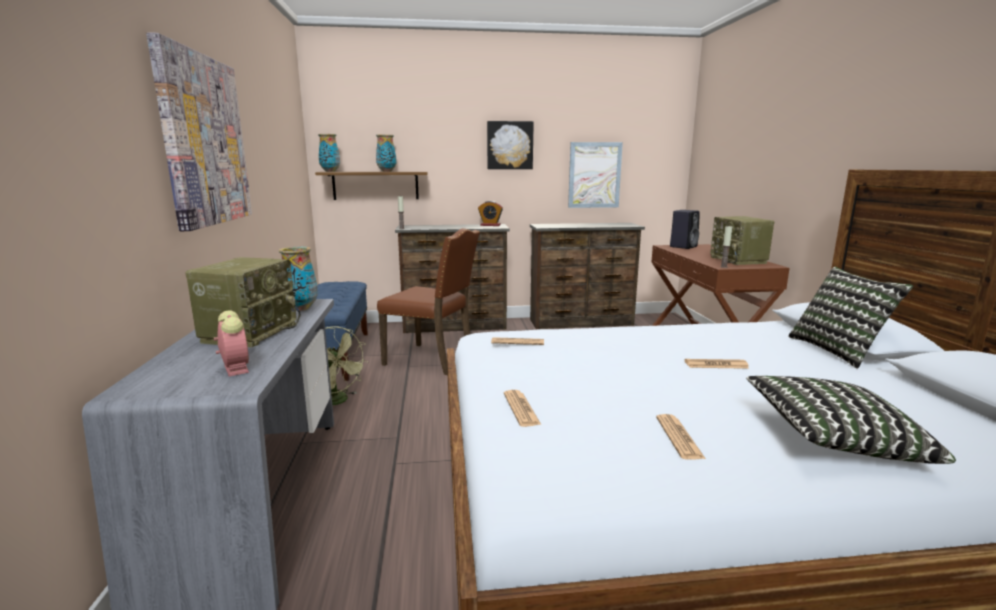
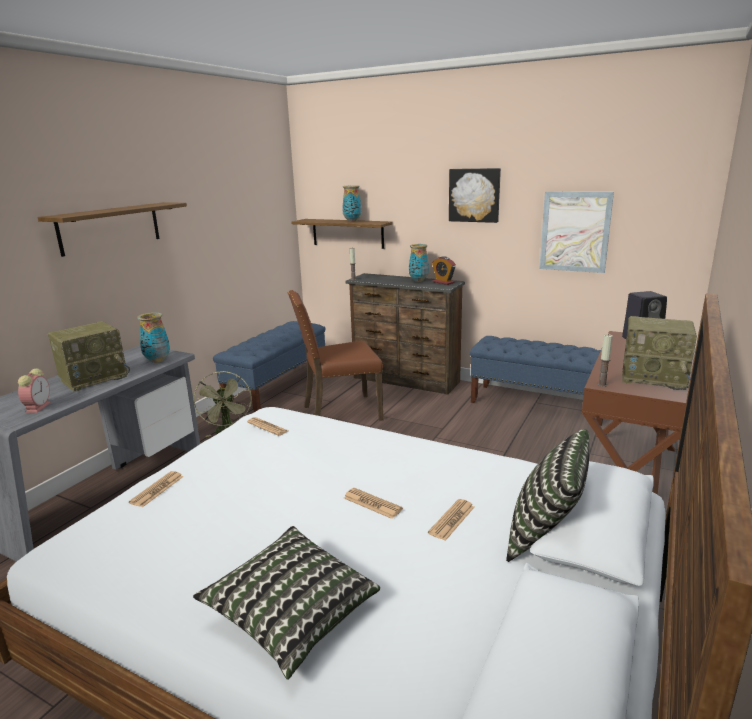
camera: 35 degrees right, 5 degrees up
picture [146,32,252,231] -> shelf [37,202,187,257]
vase [318,134,340,172] -> vase moved to [409,244,429,282]
brown chair [377,228,480,375] -> brown chair turned 105 degrees clockwise [288,290,383,421]
brown dresser [530,223,645,329] -> blue bench [470,336,603,426]
newspaper [656,414,706,460] -> newspaper moved to [428,499,474,541]
radio [710,216,774,265] -> radio turned 90 degrees counterclockwise [622,316,697,390]

